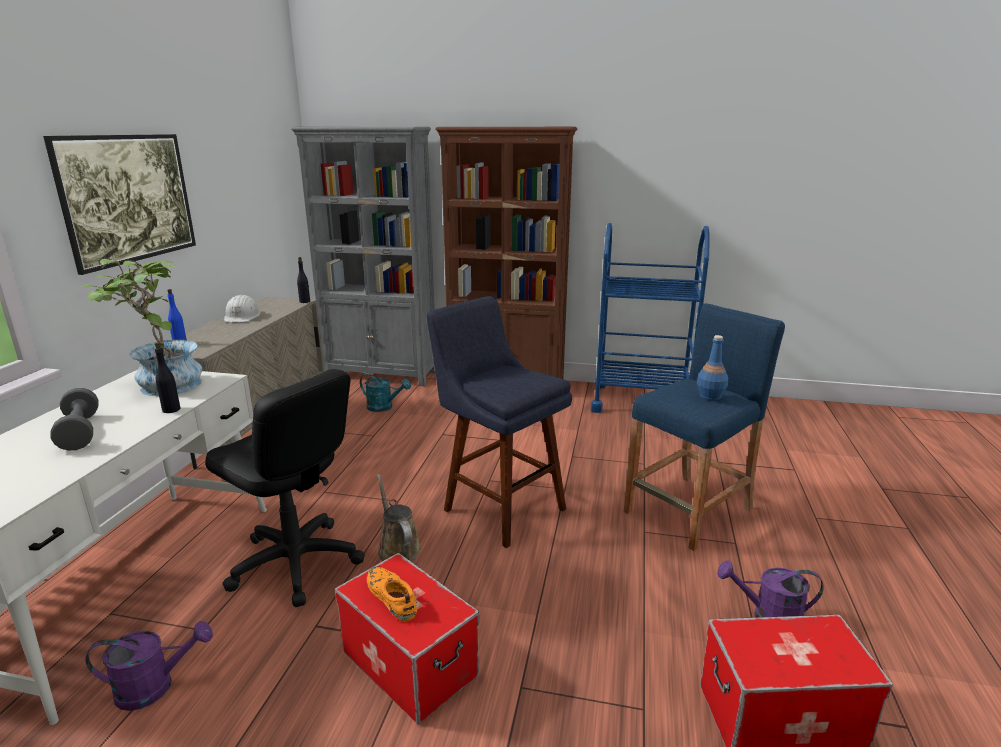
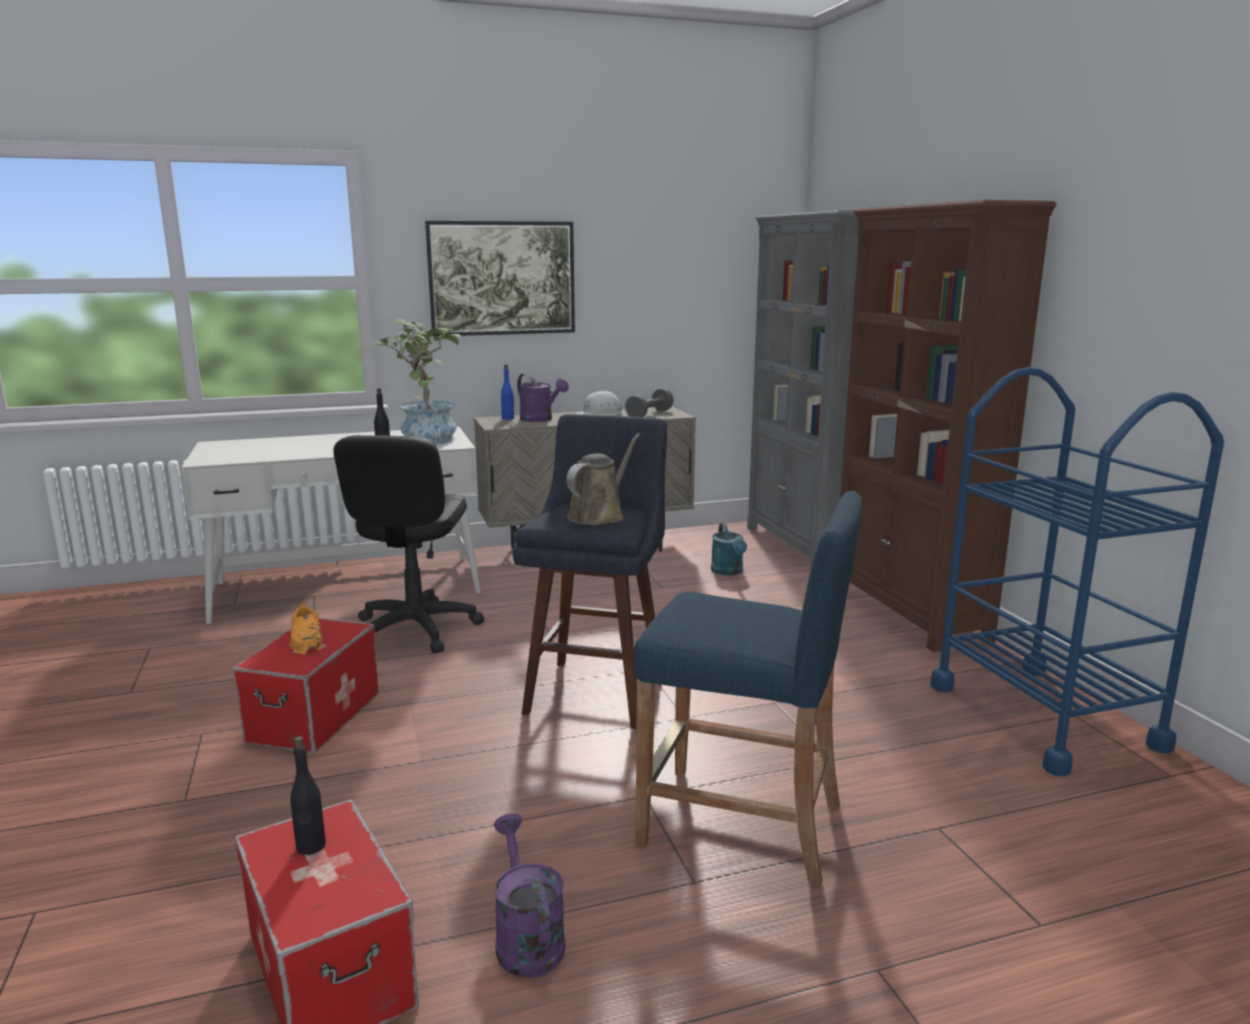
camera: 60 degrees right, 5 degrees down
grey dumbbell [50,388,98,451] -> grey dumbbell moved to [625,388,674,417]
purple watering can [85,621,213,711] -> purple watering can moved to [517,373,569,422]
black bottle [297,257,310,303] -> black bottle moved to [290,736,326,855]
orange shoe [367,566,417,621] -> orange shoe turned 135 degrees clockwise [290,602,322,654]
brown watering can [377,474,421,561] -> brown watering can moved to [566,433,640,525]
blue bottle [697,335,728,400] -> none

